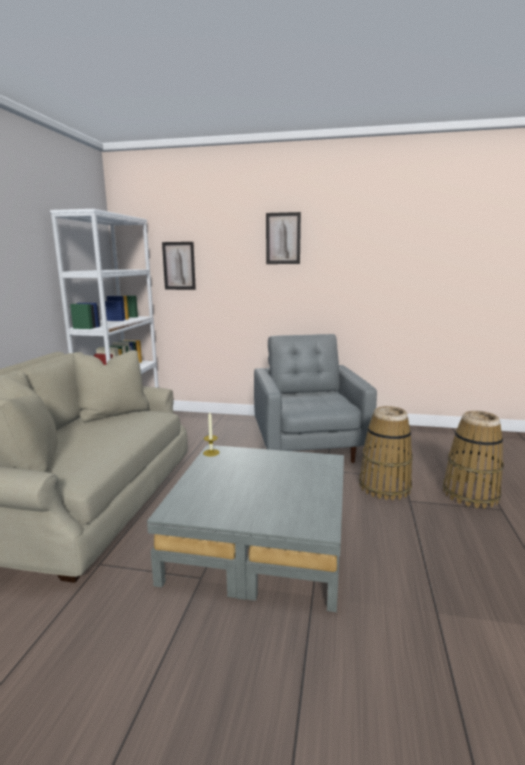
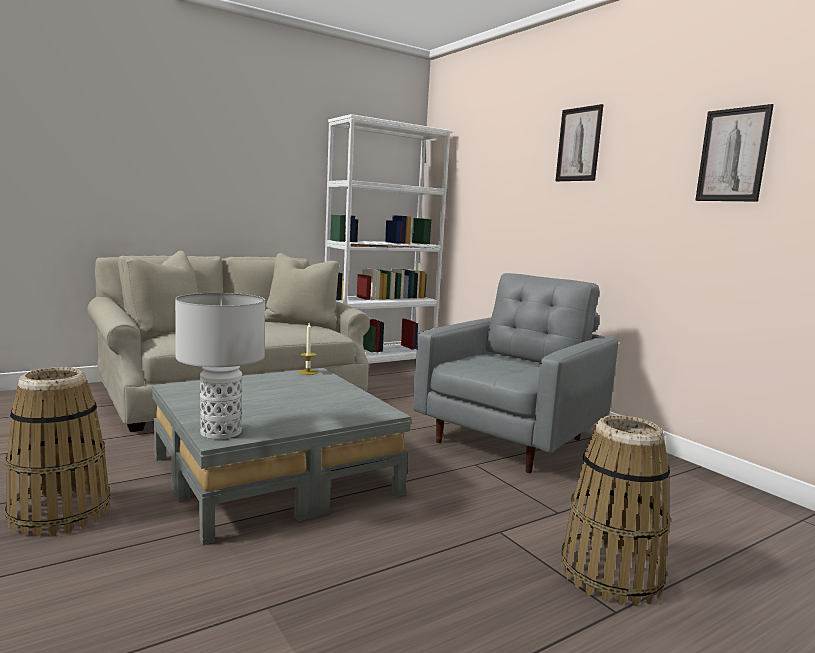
camera: 45 degrees right, 5 degrees down
picture [162,242,196,290] -> picture moved to [695,104,774,202]
basket [359,406,413,500] -> basket moved to [5,367,111,537]
none -> white table lamp [175,293,265,439]

